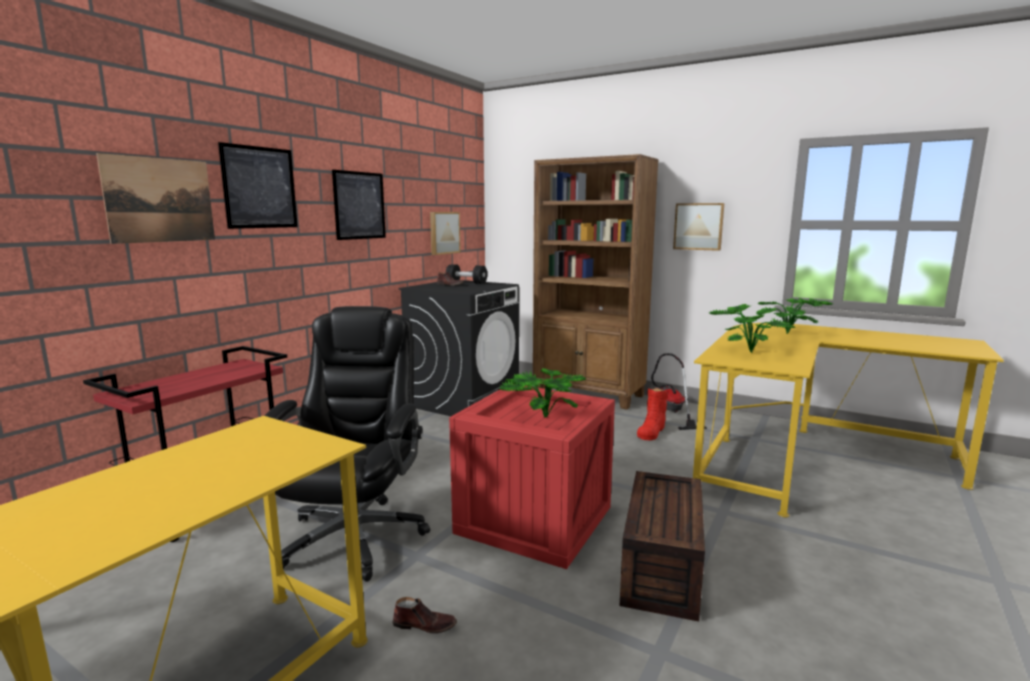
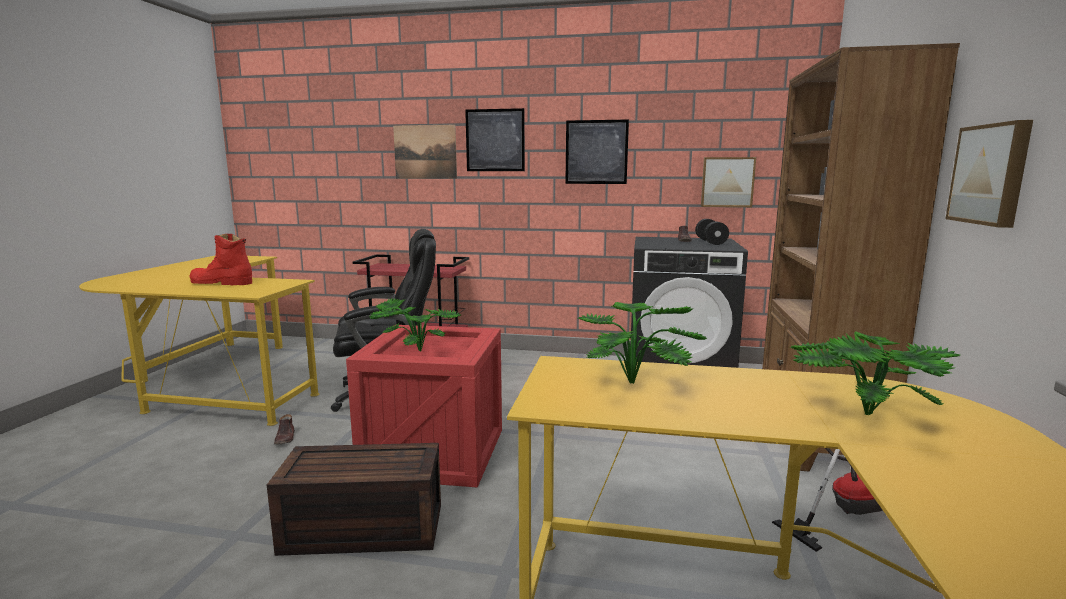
camera: 70 degrees right, 0 degrees up
red boot [637,388,668,440] -> red boot moved to [189,234,252,285]

